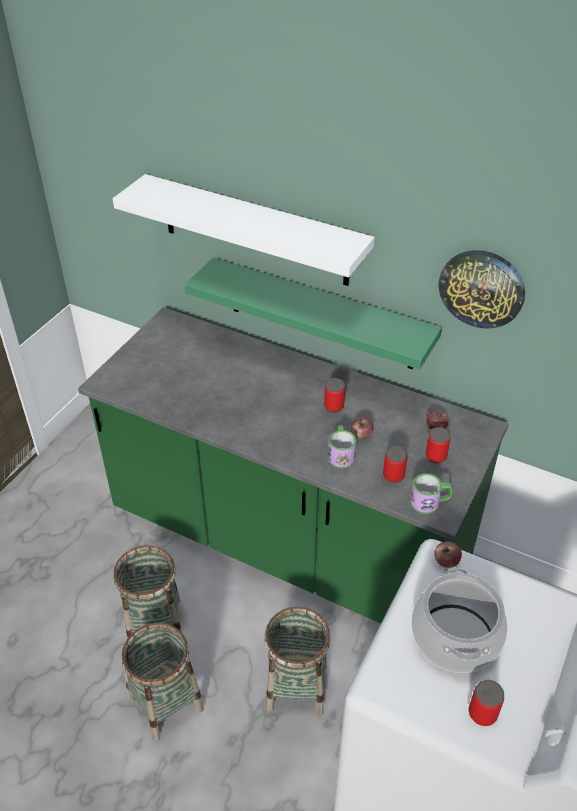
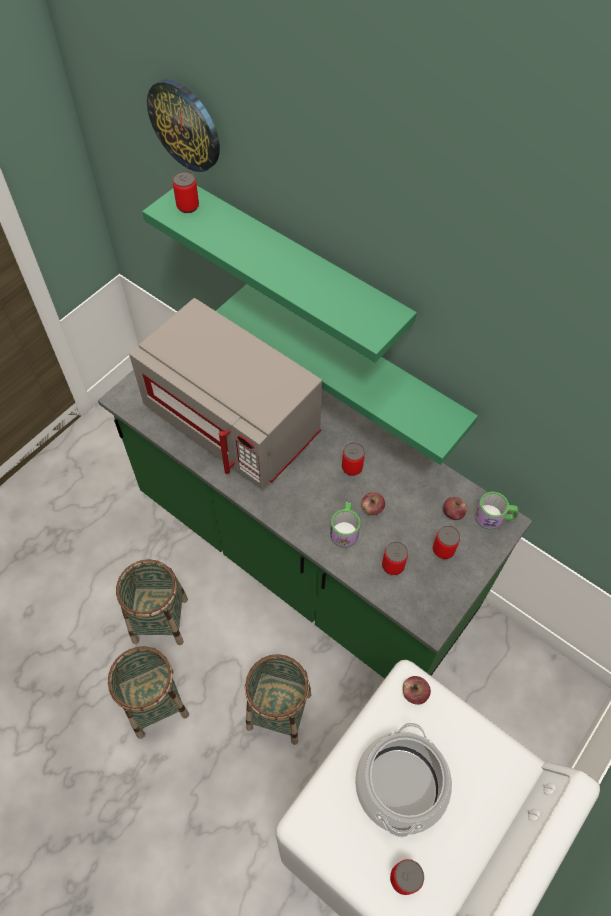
camera: 10 degrees right, 15 degrees up
white shelf [113,174,375,286] -> green shelf [142,186,417,363]
mug [410,473,453,514] -> mug moved to [475,492,518,530]
wall clock [438,250,525,329] -> wall clock moved to [147,79,220,172]
none -> grey microwave [129,298,322,489]
none -> can [173,171,199,213]

